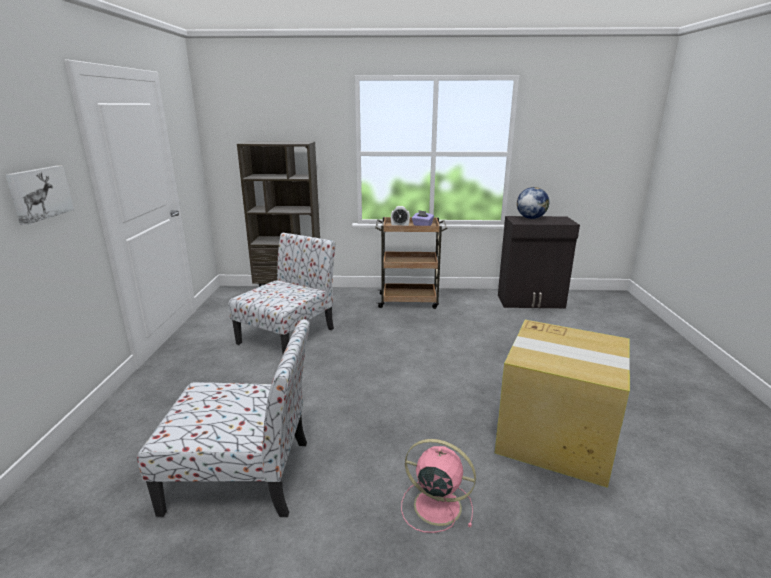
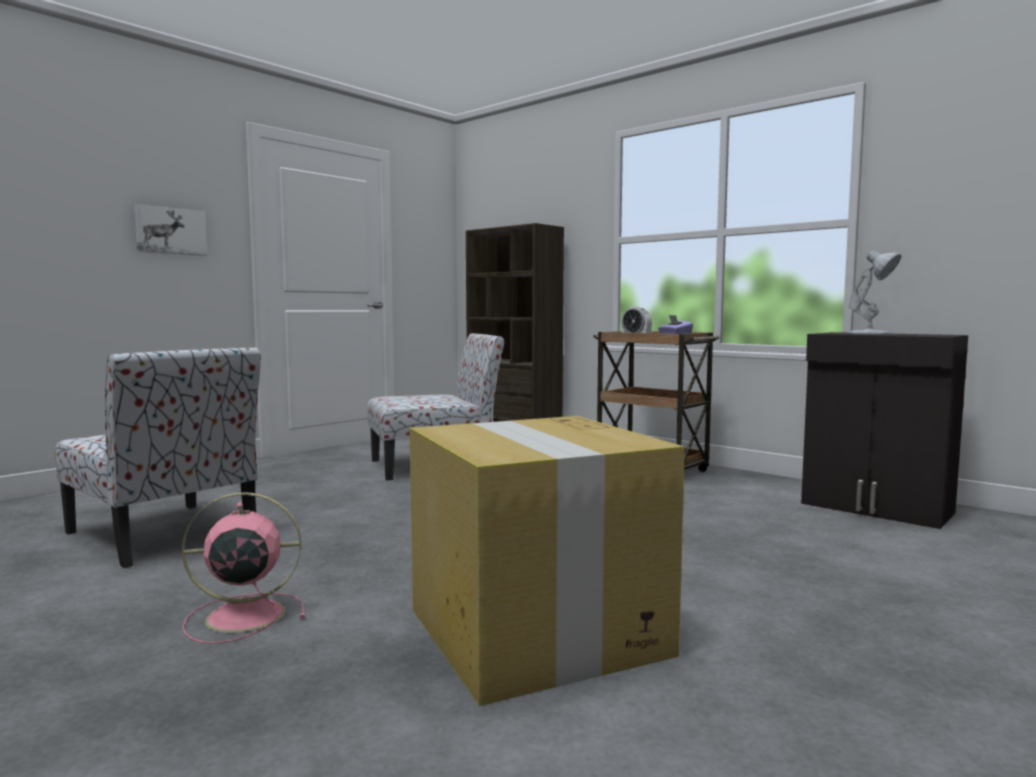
camera: 40 degrees right, 15 degrees down
pink fan [401,439,476,533] -> pink fan turned 75 degrees counterclockwise [182,492,305,644]
globe [517,187,549,219] -> white table lamp [849,251,901,334]

